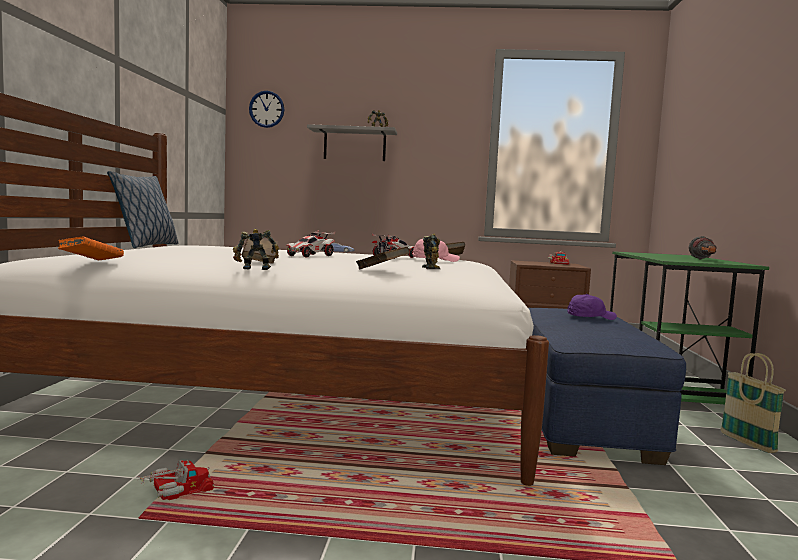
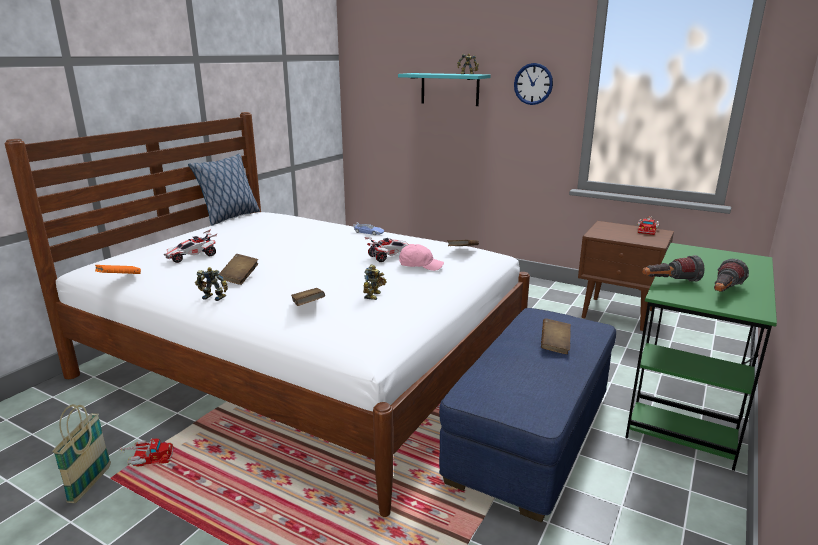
camera: 25 degrees right, 15 degrees up
wall clock [249,91,284,128] -> wall clock moved to [514,63,553,105]
toy car [286,230,336,257] -> toy car moved to [164,229,217,263]
grey shelf [307,124,397,161] -> turquoise shelf [398,73,490,106]
purple cap [567,294,617,320] -> brown book [541,319,571,354]
basket [720,353,786,453] -> basket moved to [52,404,111,503]
none -> flashlight [642,255,705,282]

